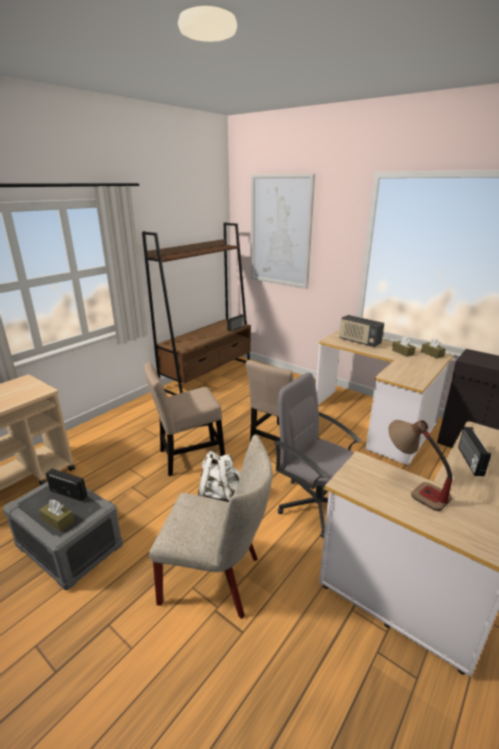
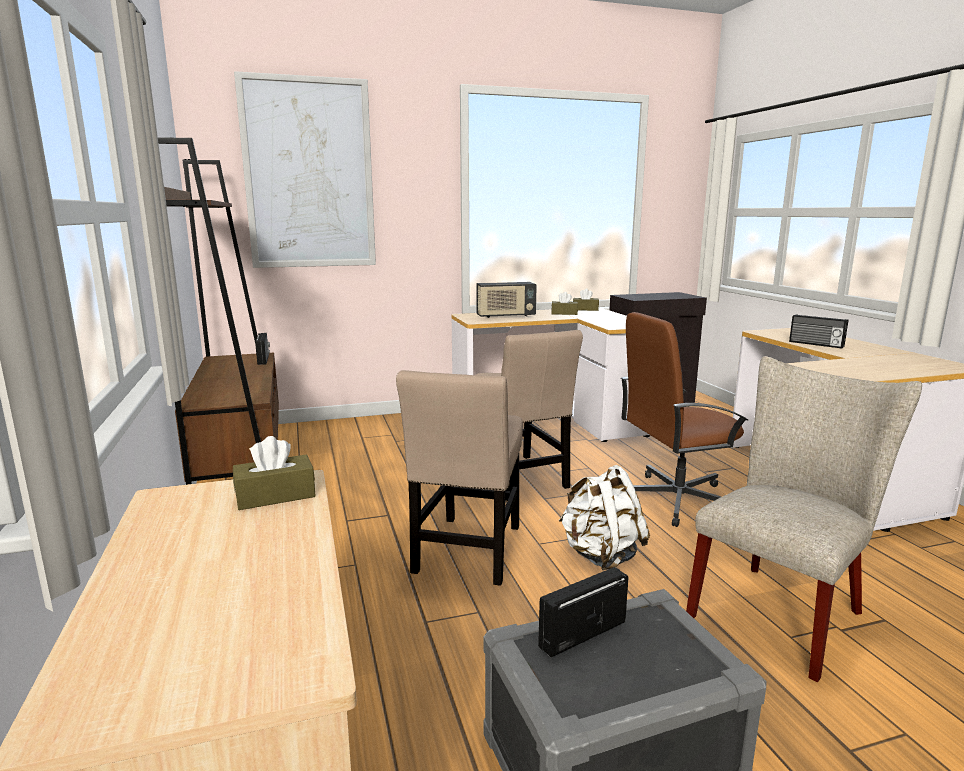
camera: 55 degrees left, 10 degrees down
brown tissue box [39,500,75,532] -> brown tissue box moved to [233,436,315,510]
grey office chair [274,372,361,538] -> brown office chair [621,312,749,527]
table lamp [388,420,452,511] -> none

